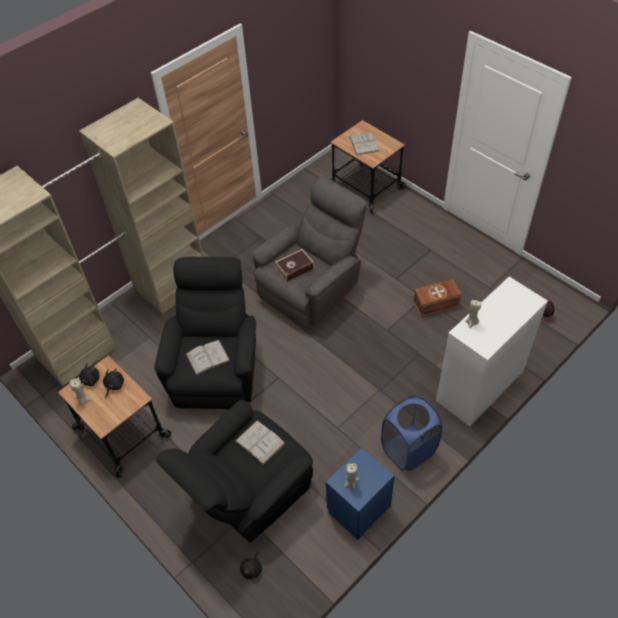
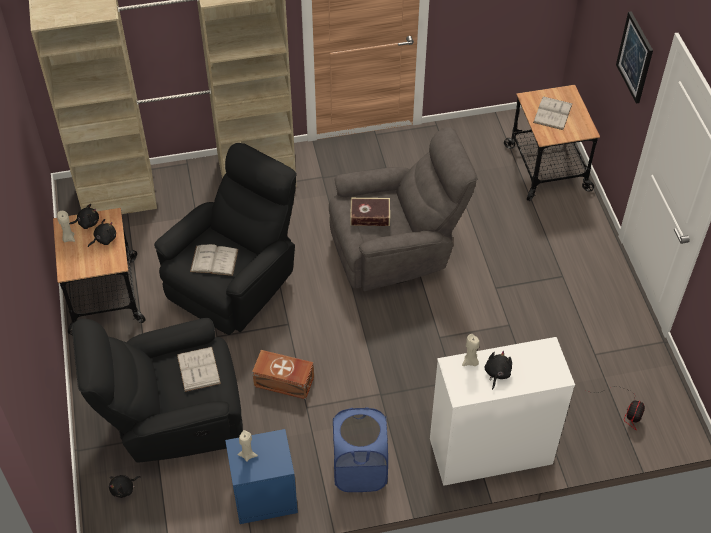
camera: 30 degrees right, 0 degrees up
brown storage box [413,279,462,317] -> brown storage box moved to [252,350,314,399]
none -> black plush toy [484,351,512,390]
none -> picture [616,11,653,104]

